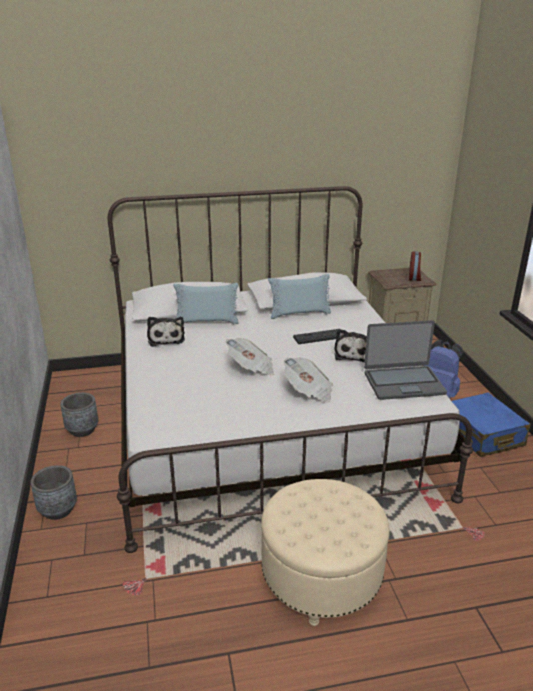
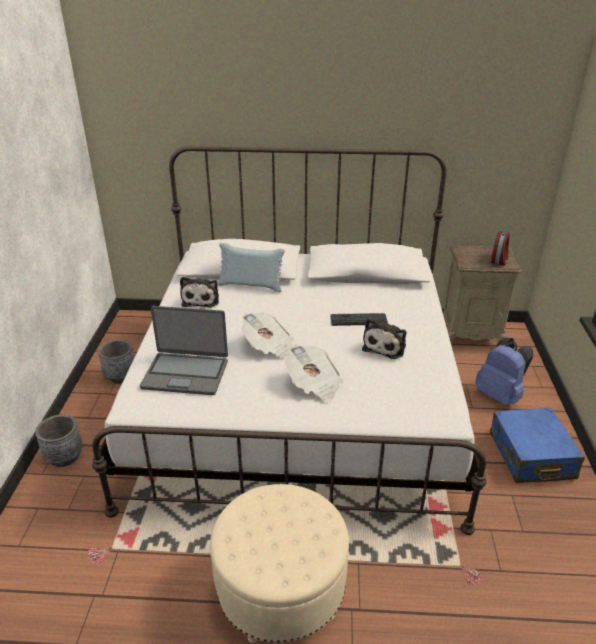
camera: 15 degrees right, 5 degrees up
blue pillow [268,274,331,319] -> none
laptop [364,320,447,400] -> laptop moved to [140,306,228,395]

